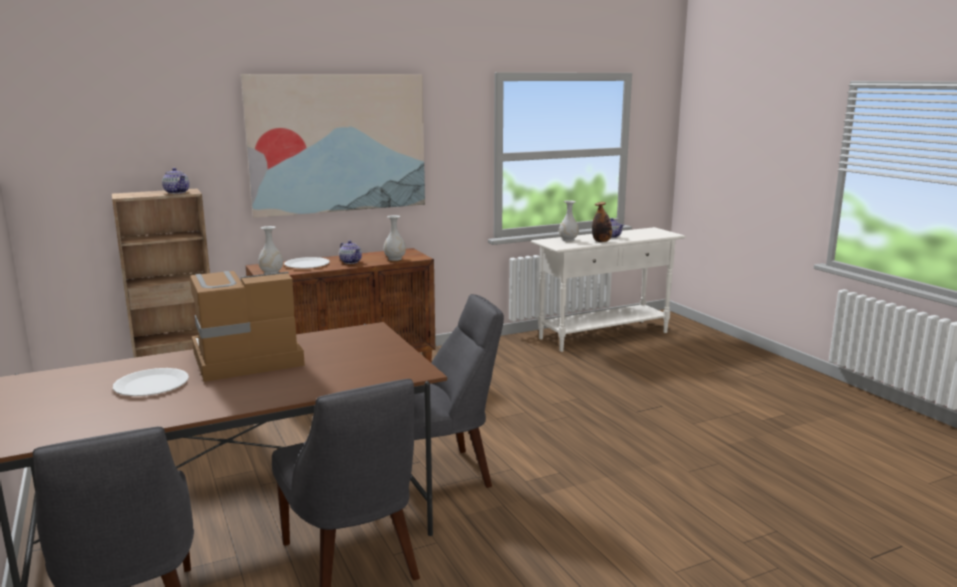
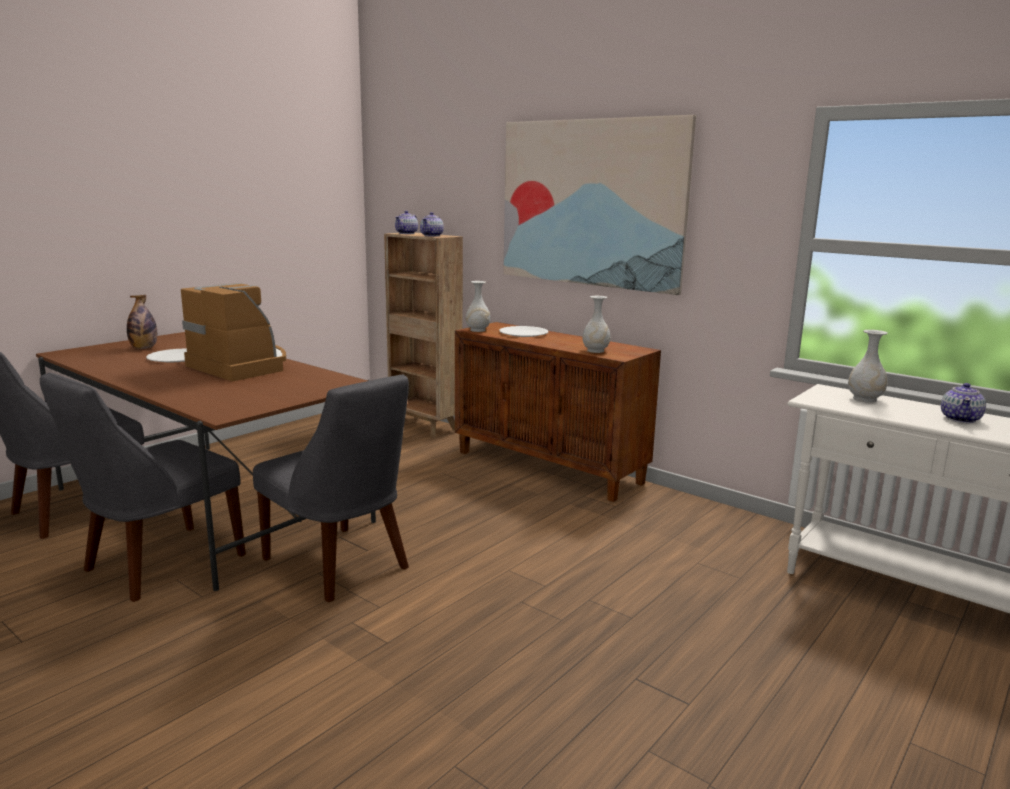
camera: 65 degrees right, 0 degrees up
teapot [339,241,362,264] -> teapot moved to [395,211,418,234]
bottle [592,202,612,242] -> bottle moved to [127,295,157,349]

